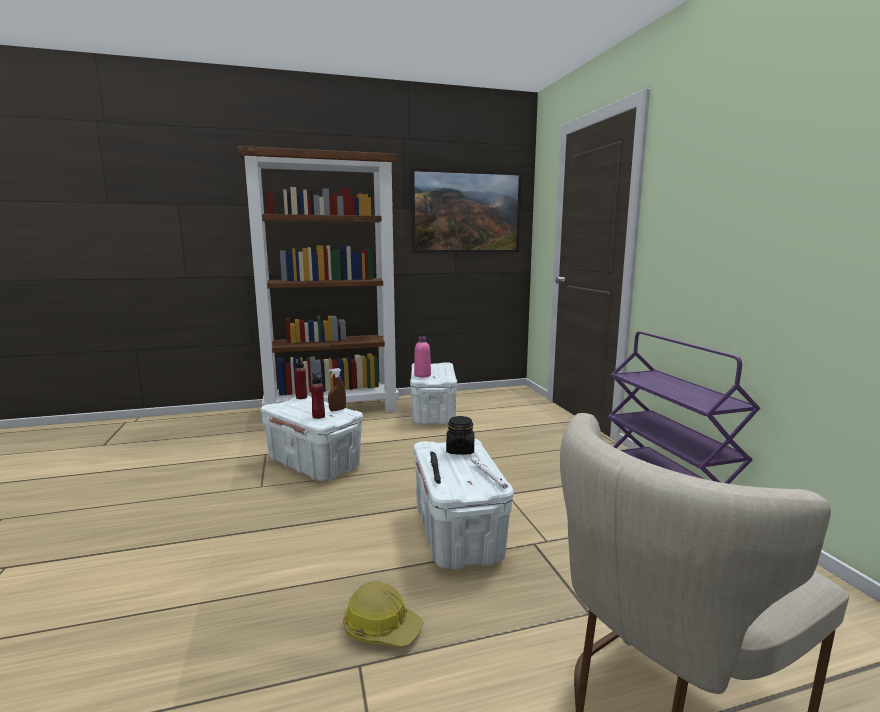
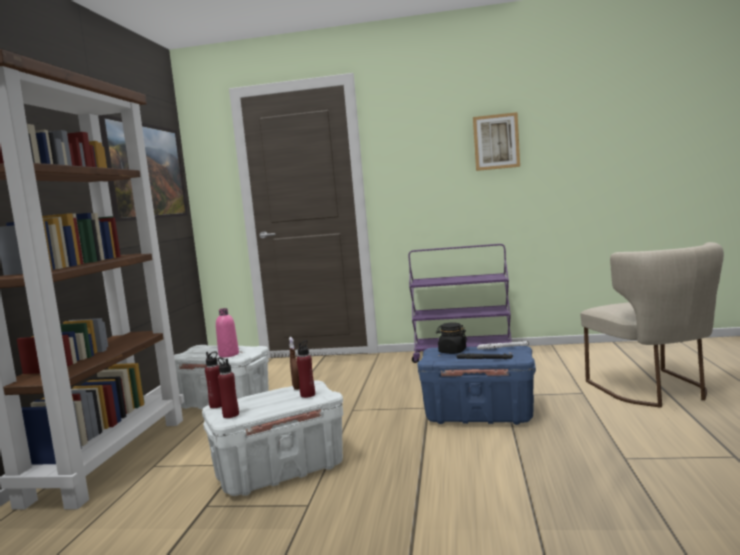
camera: 65 degrees left, 5 degrees down
hard hat [343,581,424,647] -> none
white storage box [414,439,514,570] -> blue storage box [417,346,536,425]
none -> red bottle [218,357,239,418]
none -> picture [473,112,520,171]

